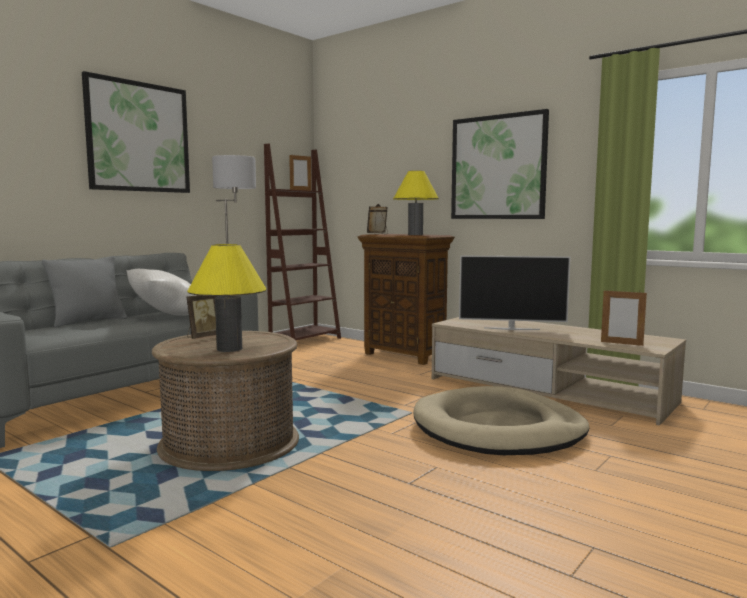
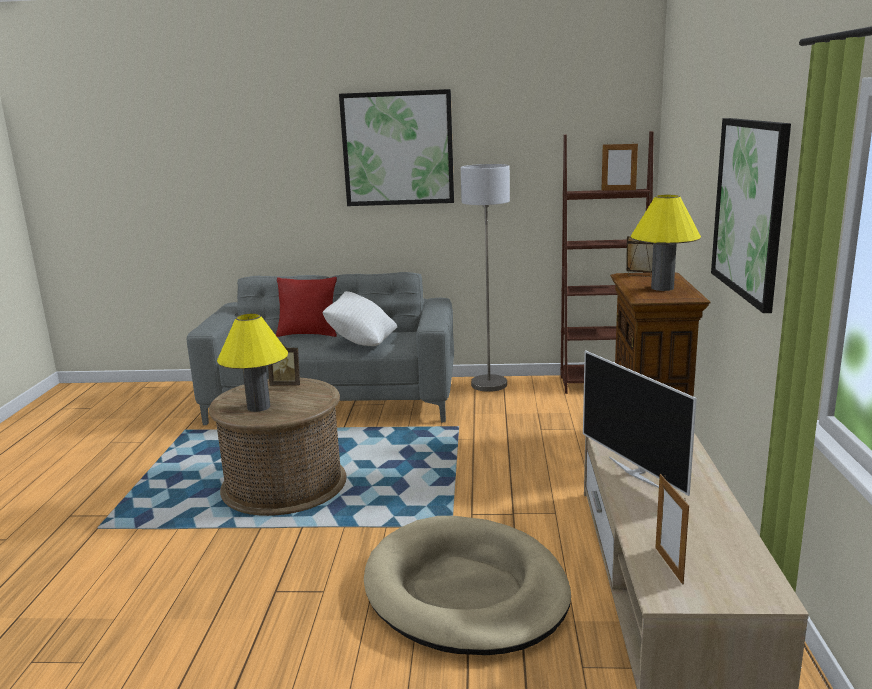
camera: 55 degrees right, 10 degrees up
grey pillow [42,256,127,328] -> red pillow [276,277,337,337]

